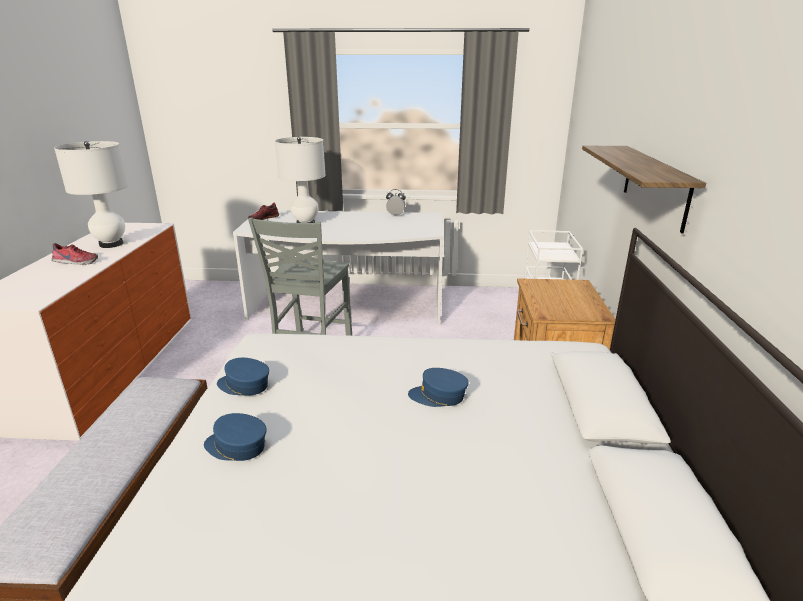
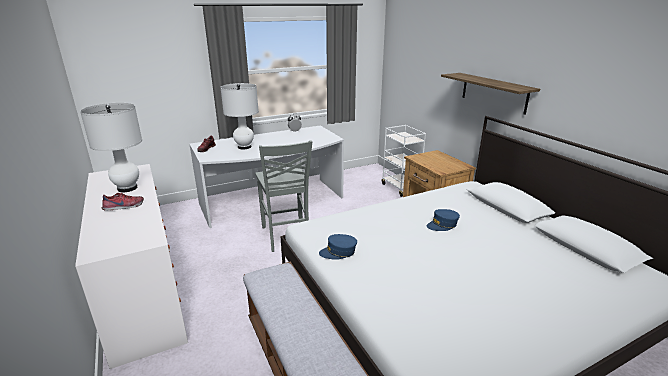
camera: 30 degrees left, 0 degrees up
blue cap [204,413,267,461] -> none

